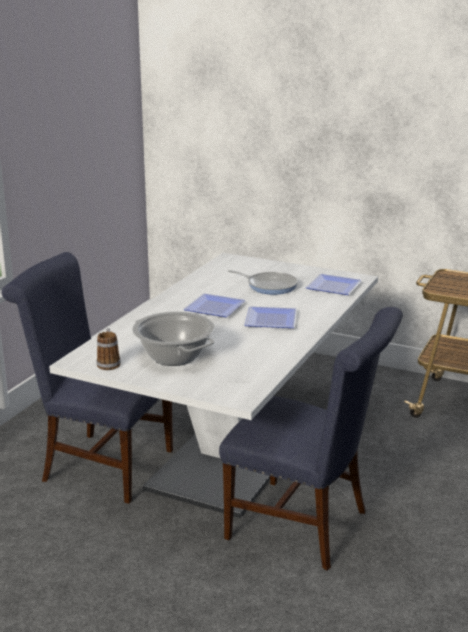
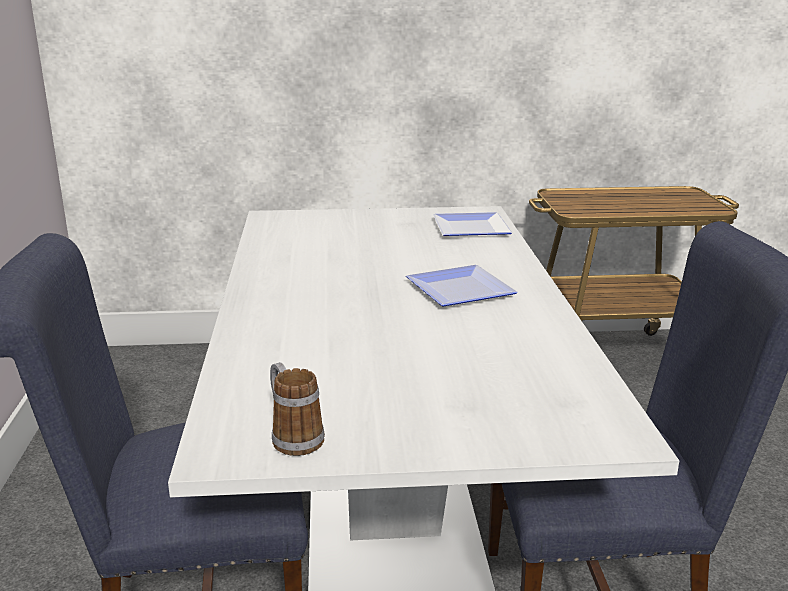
camera: 30 degrees left, 0 degrees up
cooking pot [132,312,215,366] -> none
plate [183,294,246,317] -> none
frying pan [228,270,298,294] -> none

